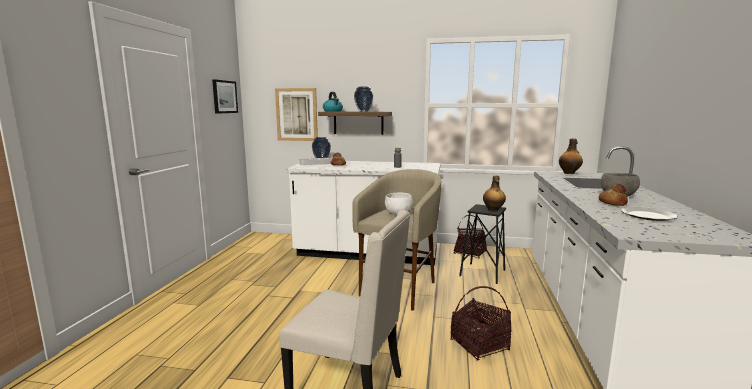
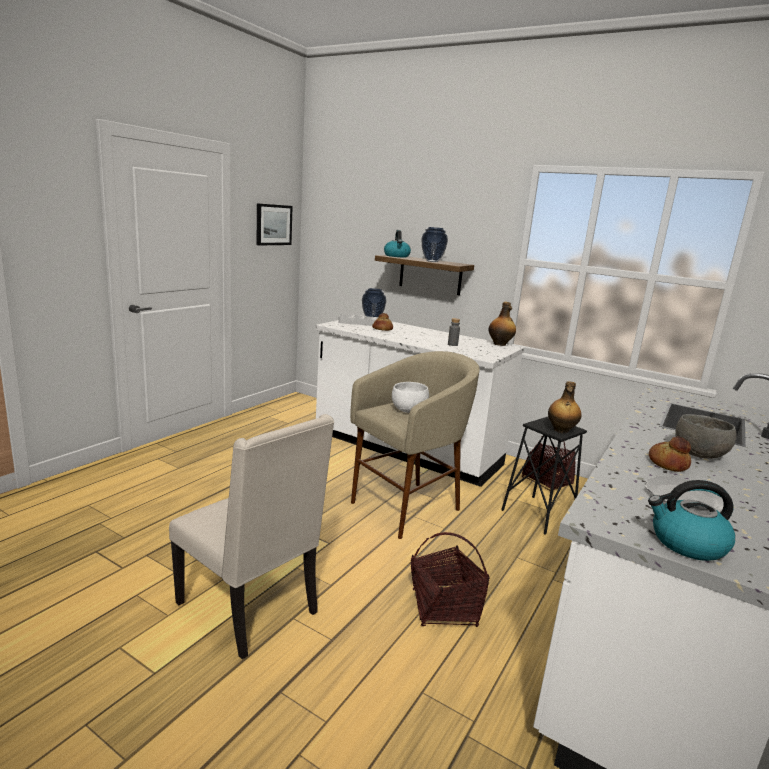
camera: 20 degrees right, 5 degrees up
picture [275,88,318,141] -> none
bottle [559,138,583,174] -> bottle moved to [488,302,516,346]
none -> kettle [648,480,735,561]

